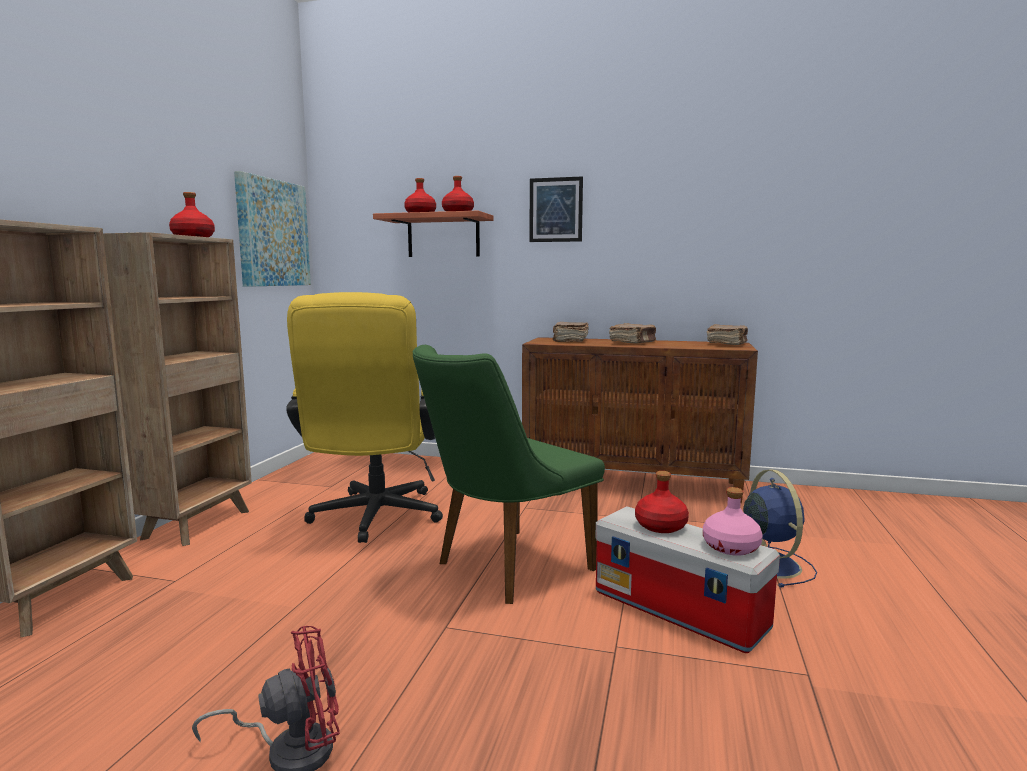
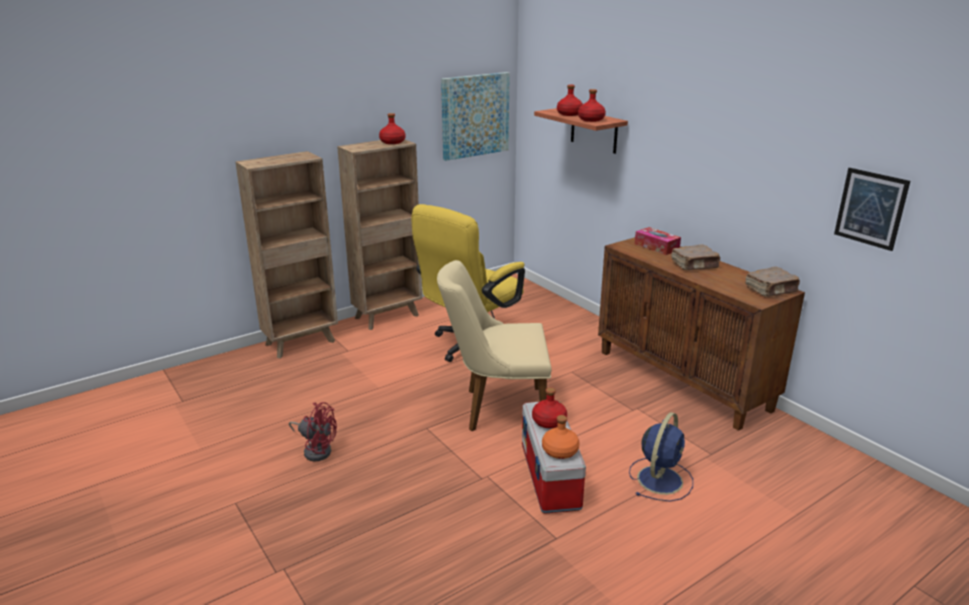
camera: 40 degrees right, 15 degrees up
green chair [413,345,605,604] -> beige chair [437,260,552,431]
picture [529,176,583,242] -> picture moved to [834,168,910,251]
brown book [553,322,589,342] -> tissue box [635,227,681,255]
pink bottle [703,487,763,556] -> orange bottle [542,415,580,459]

